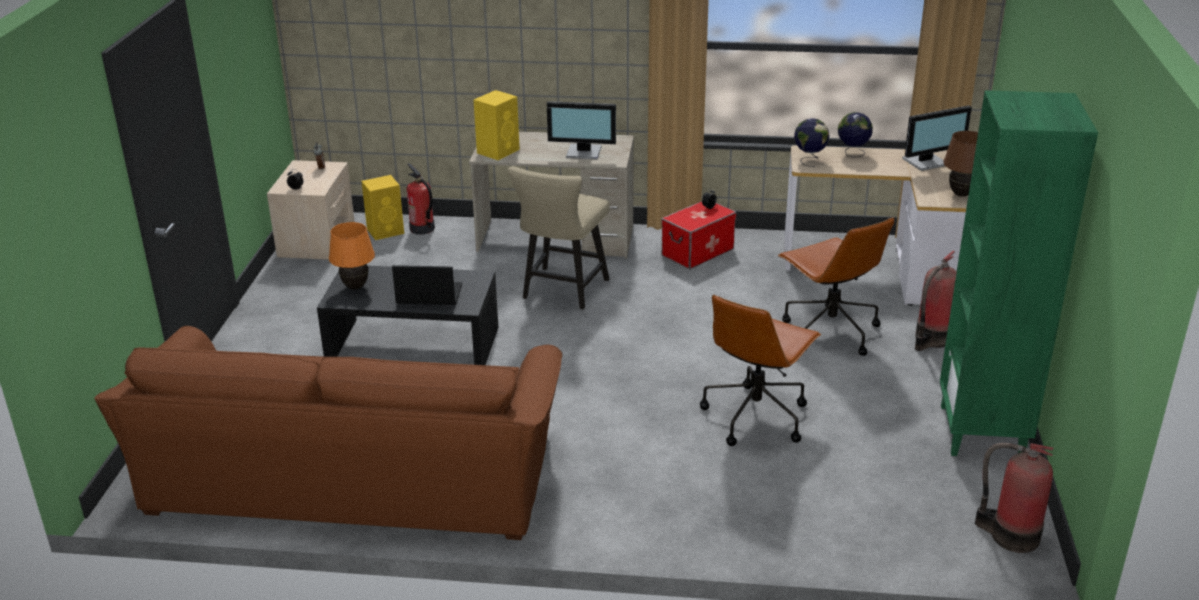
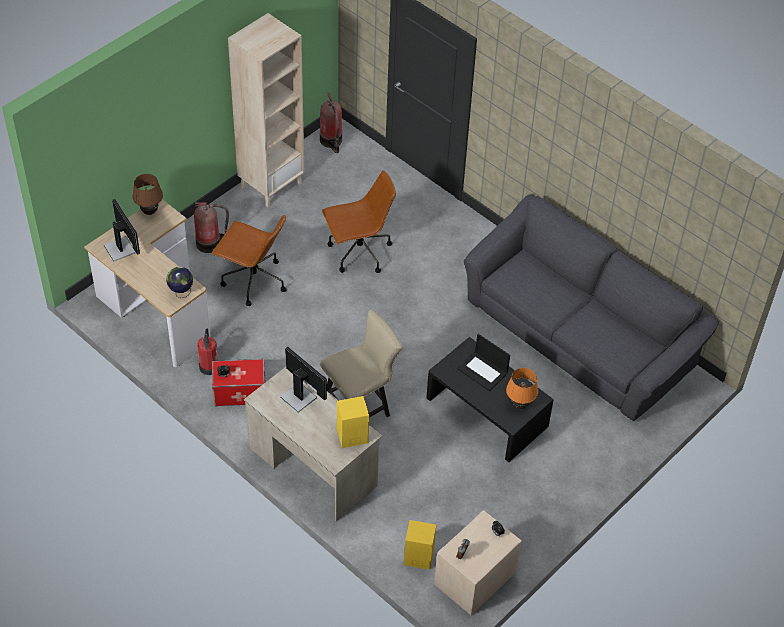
camera: 145 degrees left, 20 degrees up
brown sofa [94,326,562,540] -> grey sofa [464,194,719,421]
fire extinguisher [407,163,435,235] -> fire extinguisher moved to [197,329,218,375]
brown office chair [778,217,894,356] -> brown office chair turned 105 degrees clockwise [211,215,287,306]
globe [838,112,873,157] -> none
monitor [902,105,972,171] -> monitor turned 45 degrees clockwise [104,199,140,262]
green bookcase [940,90,1098,456] -> beige bookcase [228,13,304,207]

